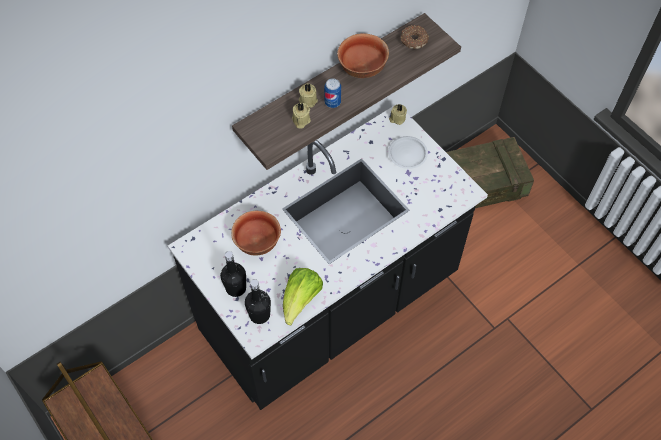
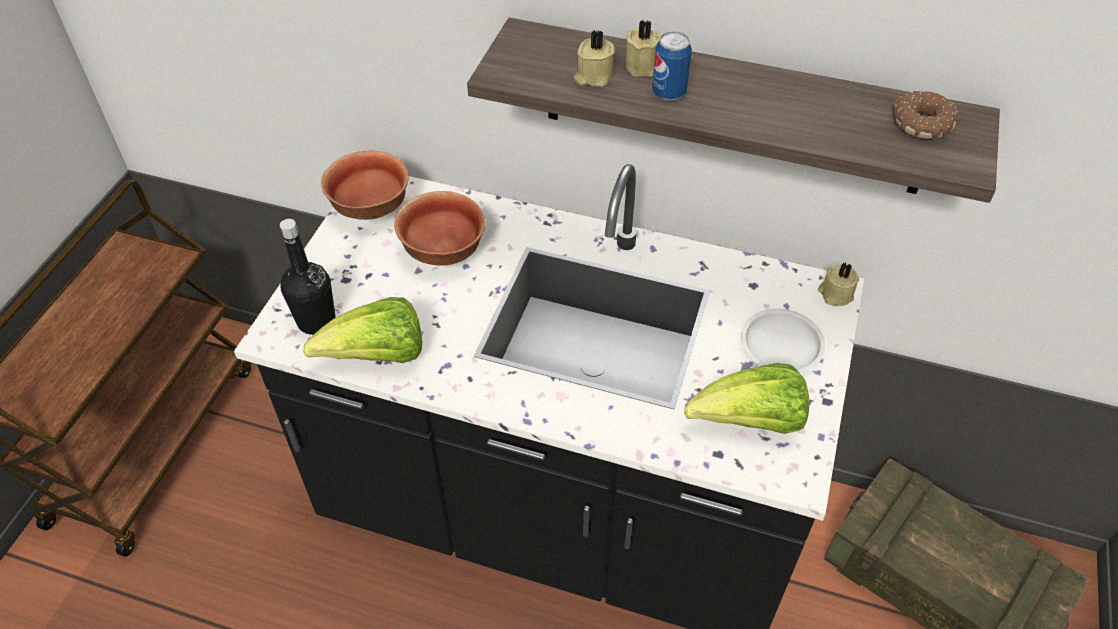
camera: 55 degrees right, 10 degrees down
black bottle [220,251,246,297] -> none
bowl [337,33,389,78] -> bowl moved to [321,151,409,220]
none -> lettuce [684,363,810,434]

